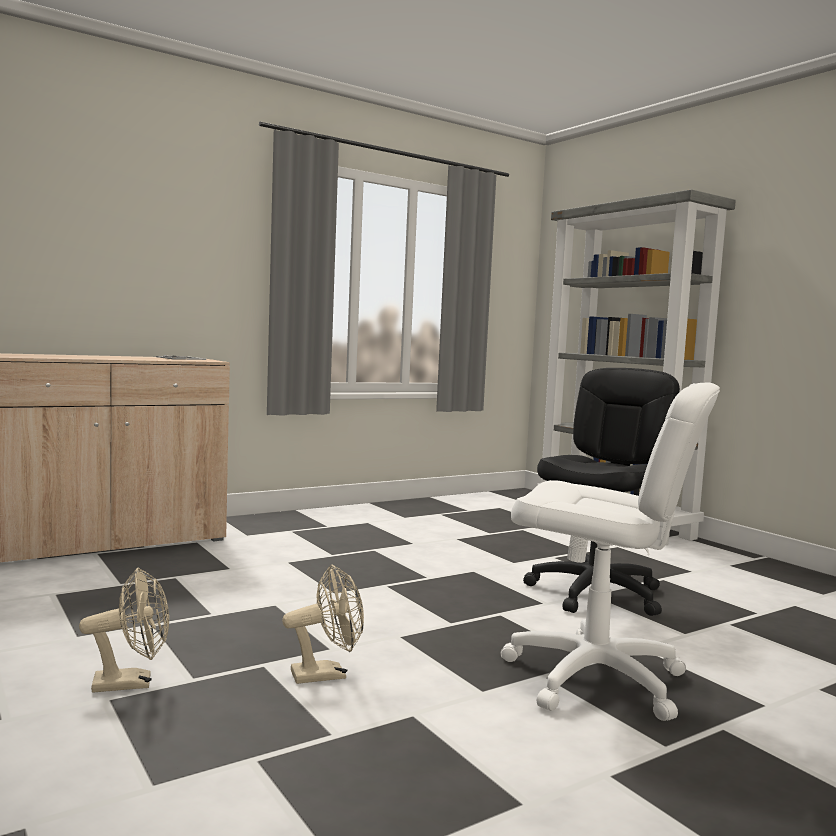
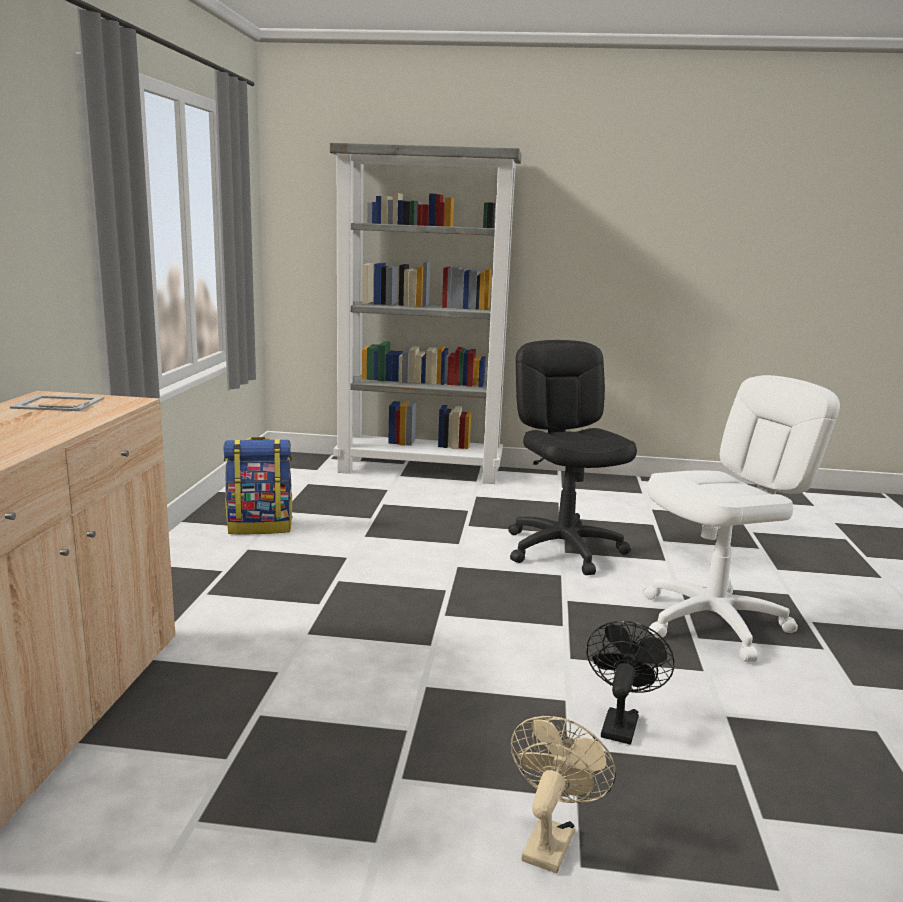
camera: 50 degrees left, 10 degrees up
beige fan [282,564,364,684] -> black fan [586,621,675,744]
none -> backpack [223,437,293,534]

